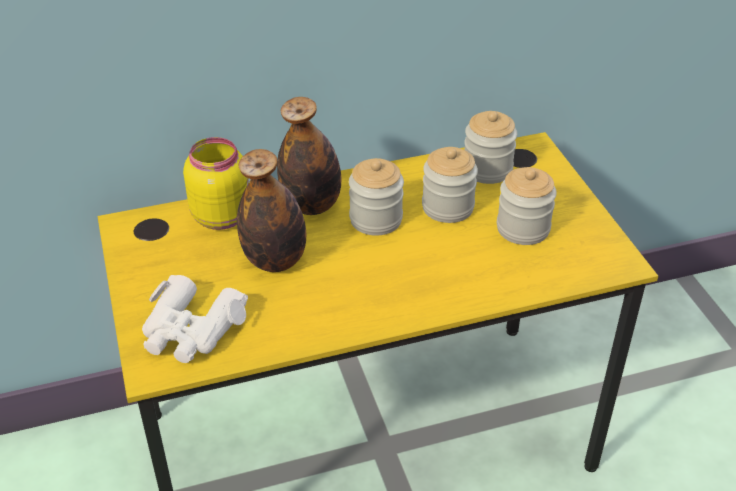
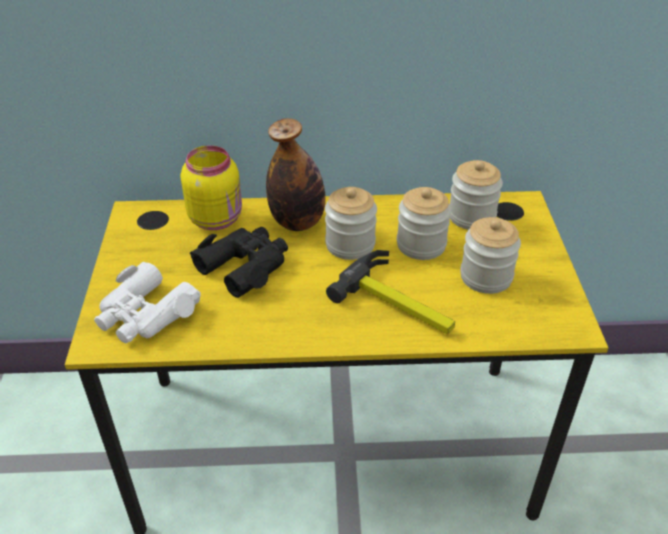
camera: 15 degrees right, 0 degrees up
bottle [237,149,306,272] -> black binoculars [190,227,288,298]
none -> hammer [326,250,455,334]

